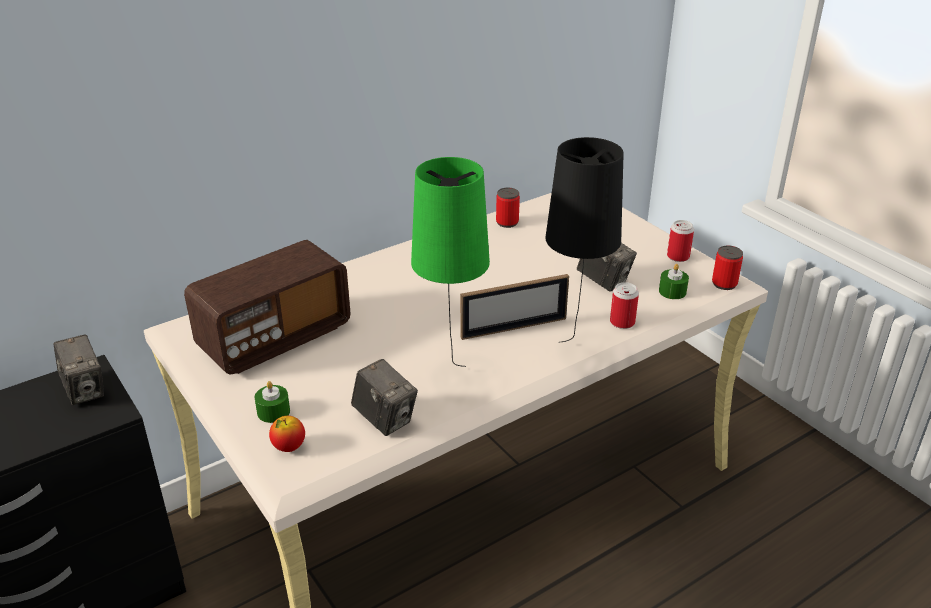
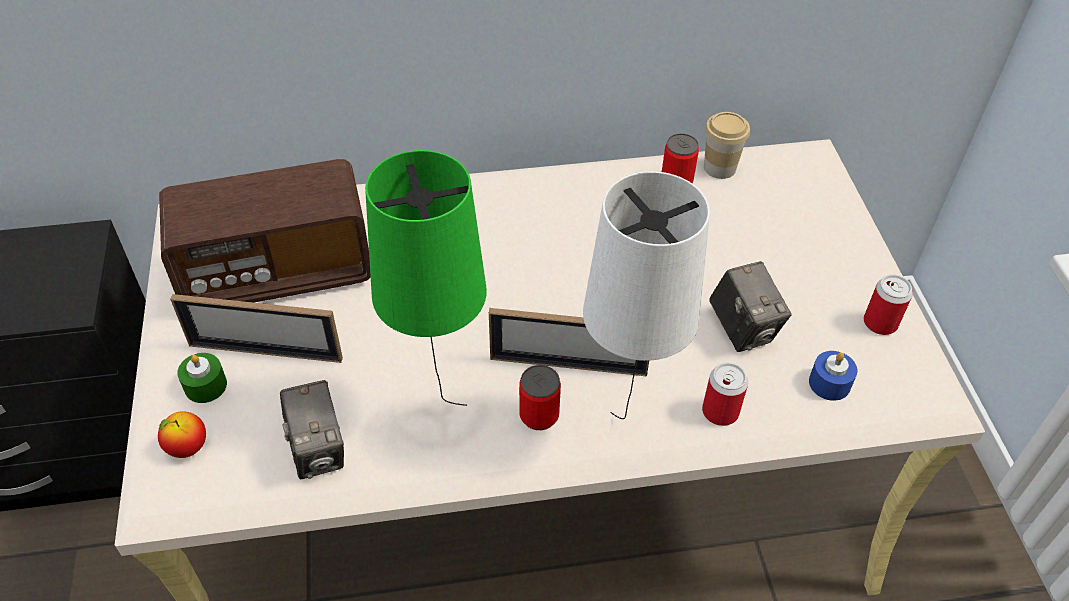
camera: 25 degrees right, 15 degrees up
camera [54,334,104,405] -> none
black table lamp [545,137,624,343] -> white table lamp [583,171,710,419]
green candle [659,264,689,299] -> blue candle [809,351,857,401]
can [712,245,743,290] -> can moved to [519,365,561,430]
none -> picture frame [170,294,343,363]
none -> cup [704,112,750,179]

